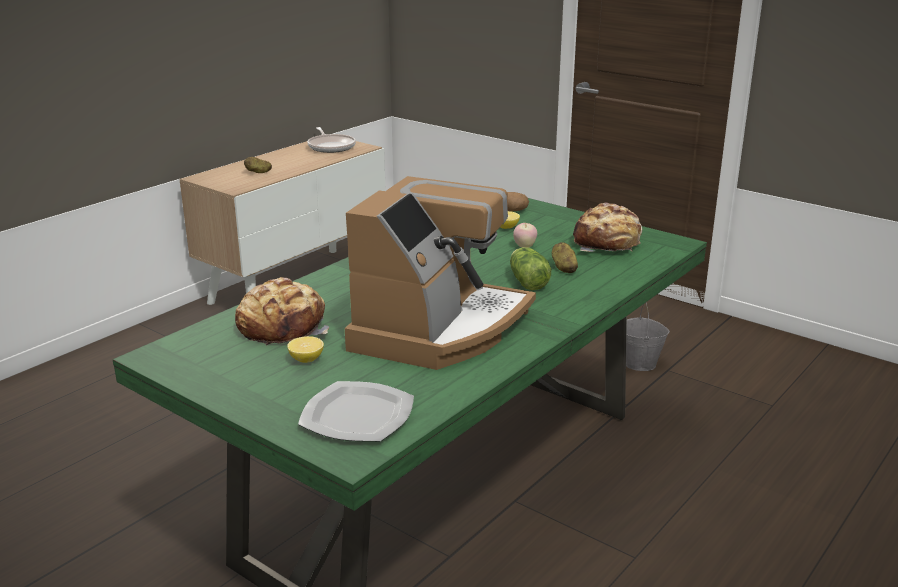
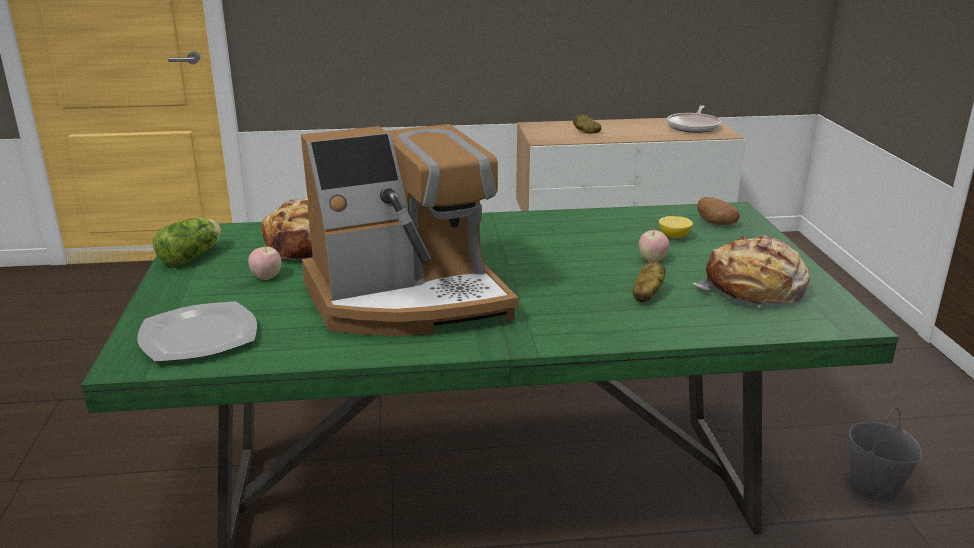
camera: 45 degrees right, 0 degrees up
lemon [287,336,324,363] -> apple [248,246,281,280]
lettuce [510,247,551,290] -> lettuce moved to [153,218,221,266]

